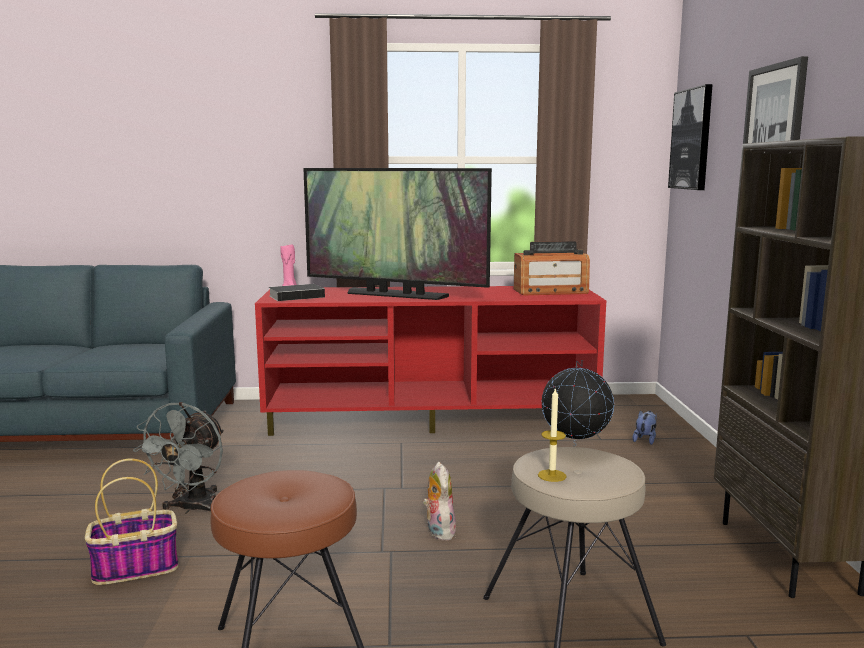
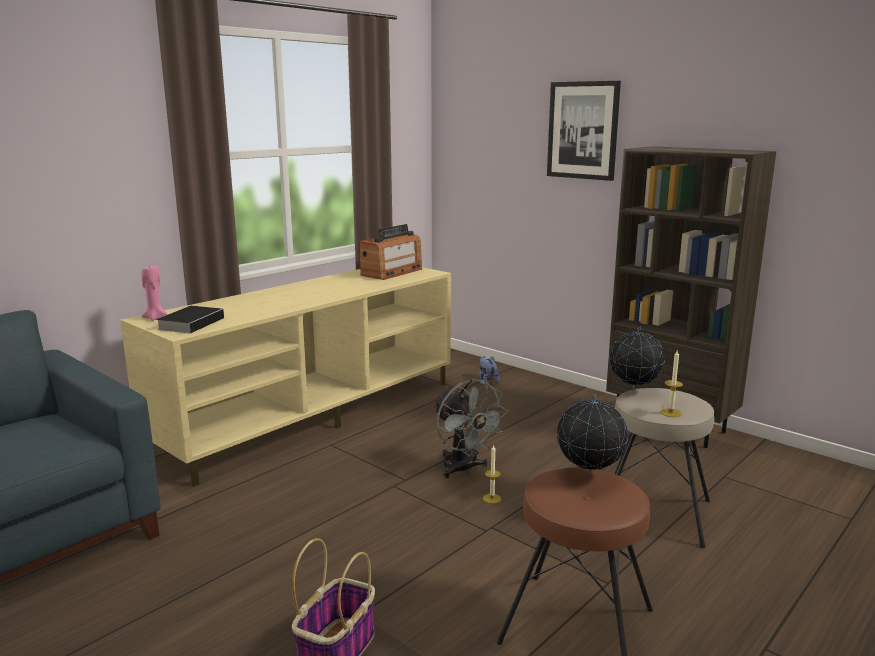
camera: 45 degrees left, 5 degrees up
grey fan [133,402,224,514] -> grey fan moved to [433,379,509,478]
red tv stand [255,286,606,436] -> beige tv stand [120,267,451,487]
television [303,168,492,300] -> none
plush toy [423,462,456,540] -> candle [483,445,501,504]
picture [668,84,713,190] -> none
none -> globe [557,393,628,475]

